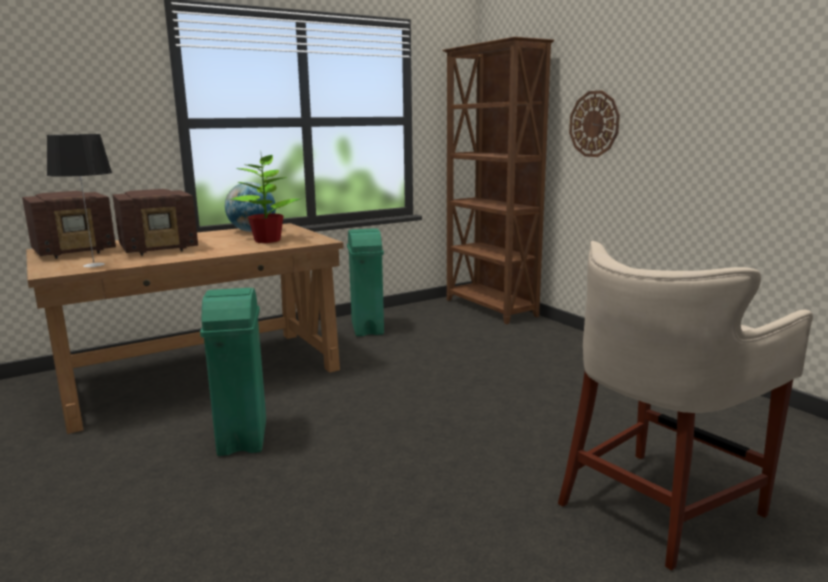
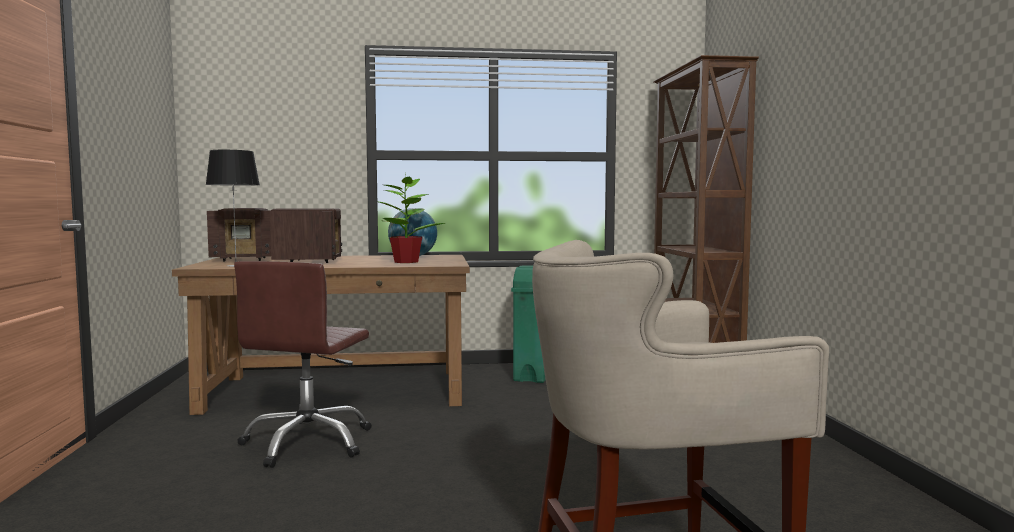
camera: 25 degrees right, 10 degrees down
radio [112,189,198,256] -> radio turned 90 degrees counterclockwise [270,208,342,263]
green trash can [200,288,266,456] -> brown office chair [234,261,371,468]
wall clock [569,90,620,157] -> none

